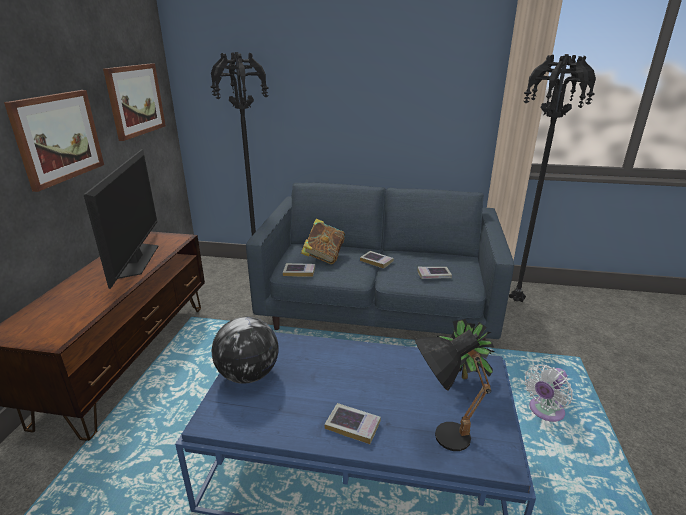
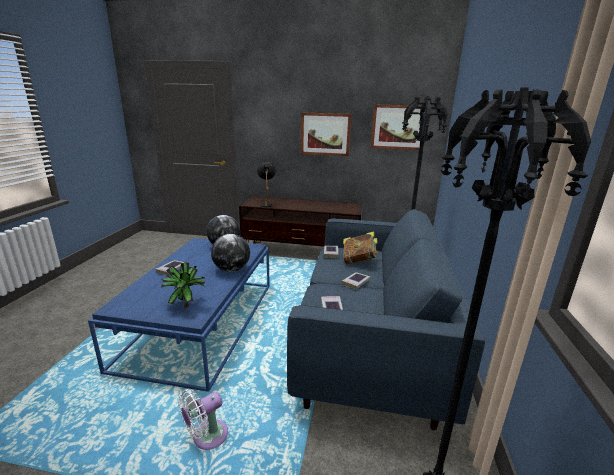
camera: 90 degrees right, 5 degrees down
television [83,149,159,289] -> none
black table lamp [415,330,491,451] -> black table lamp moved to [257,162,276,207]
white fan [524,364,573,422] -> white fan turned 90 degrees counterclockwise [178,389,228,450]
none -> globe [211,234,250,272]

